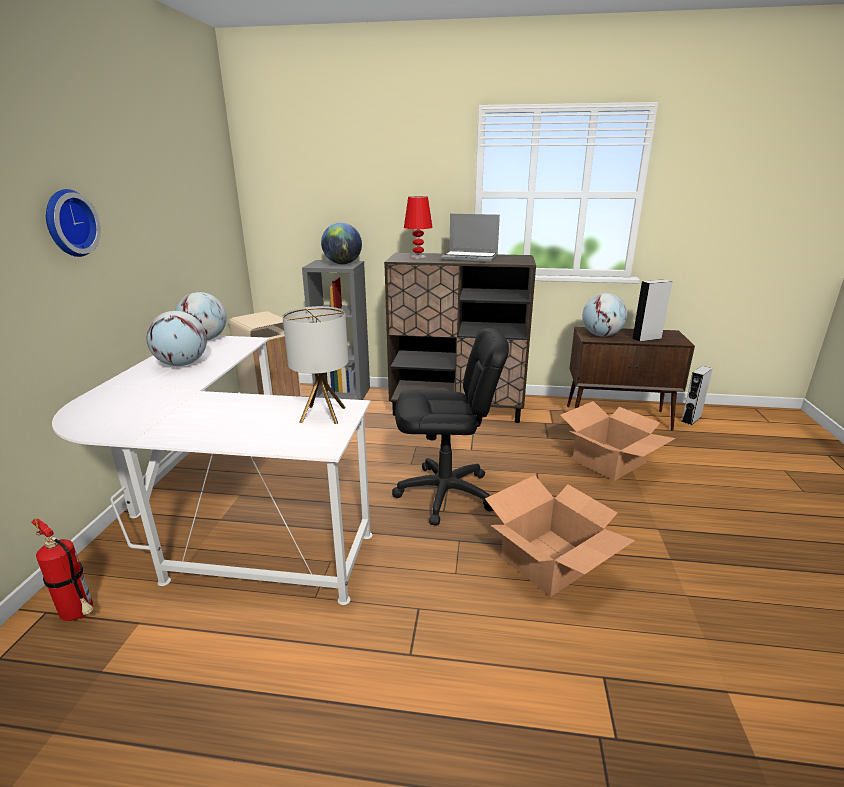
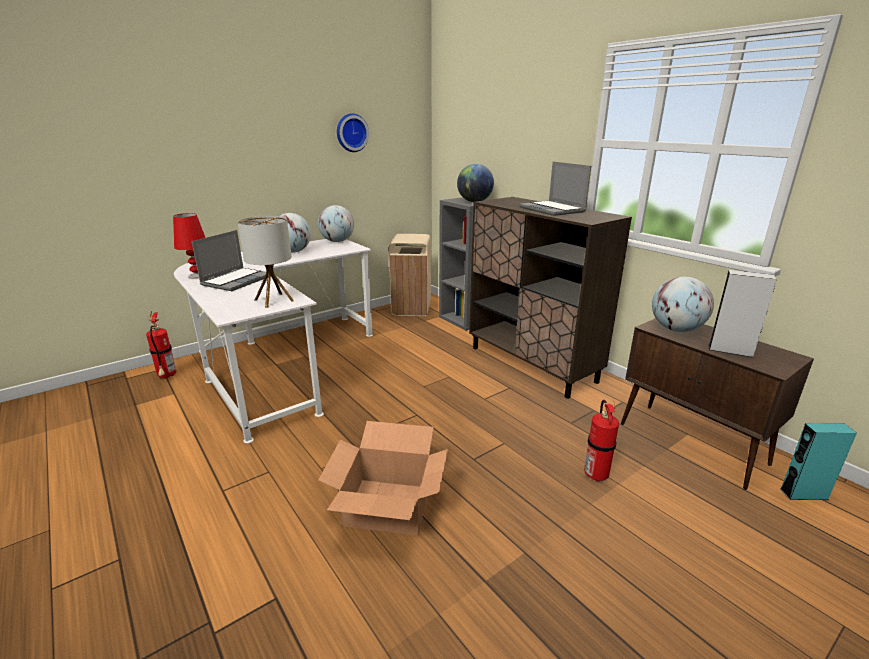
camera: 45 degrees right, 0 degrees up
wall clock [46,189,101,257] -> wall clock moved to [337,113,369,152]
black office chair [392,328,509,526] -> none
red table lamp [404,196,433,259] -> red table lamp moved to [173,213,205,279]
cardboard box [560,401,676,481] -> fire extinguisher [584,400,619,482]
grey speaker [681,366,713,425] -> turquoise speaker [780,423,857,500]
none -> laptop [192,230,266,291]

